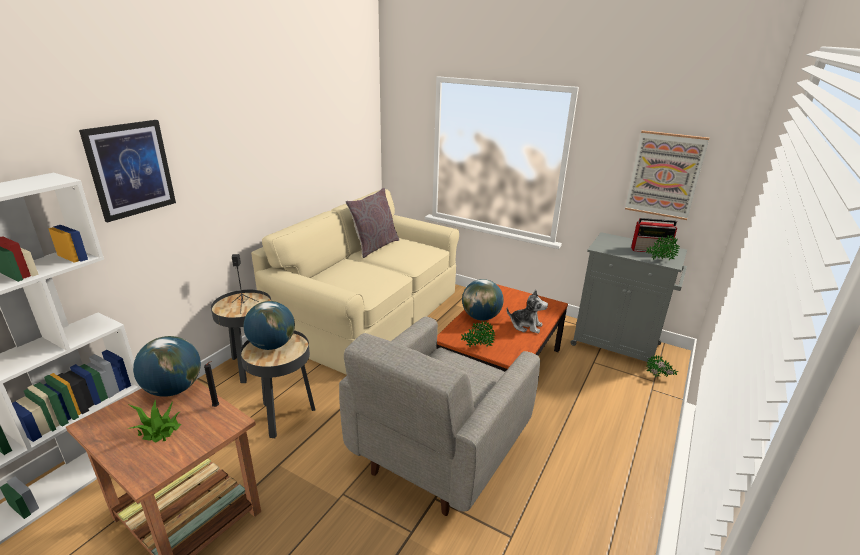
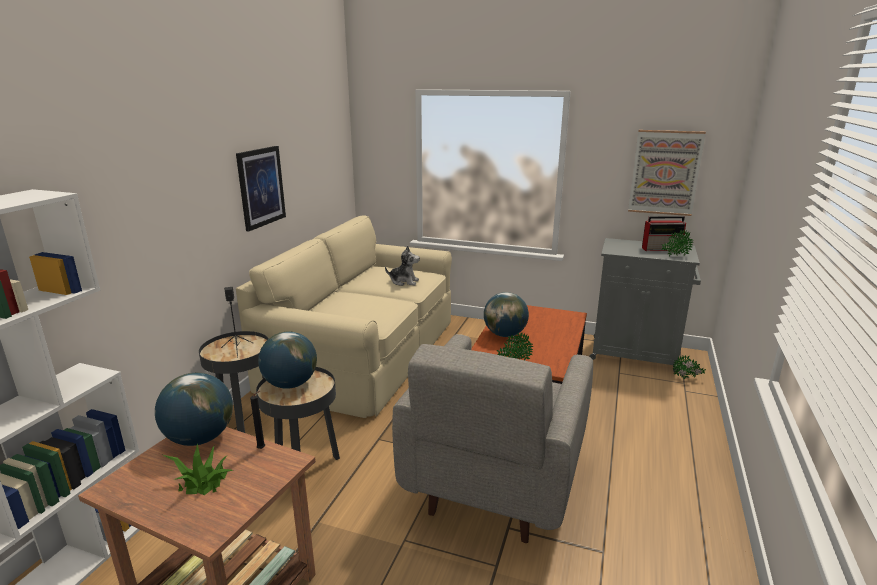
camera: 10 degrees left, 5 degrees down
picture [79,120,176,223] -> picture moved to [236,146,286,231]
grey pillow [346,188,399,258] -> none
plush toy [507,290,548,334] -> plush toy moved to [385,246,420,286]

